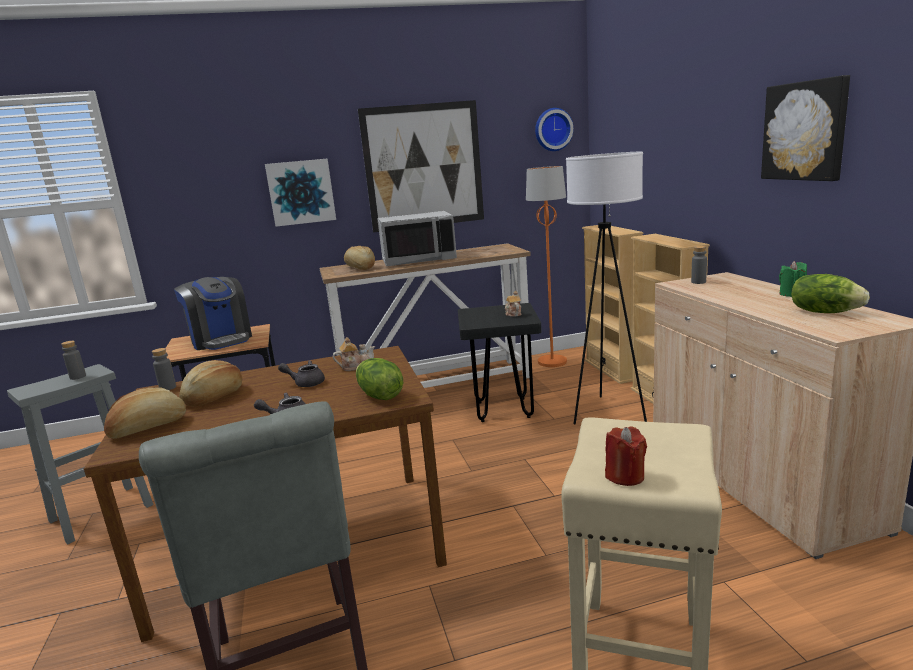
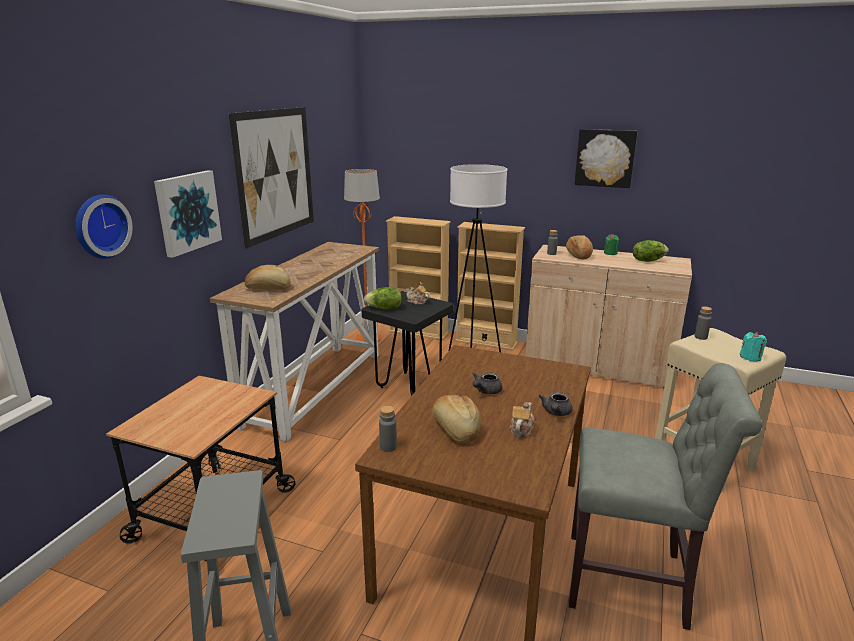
camera: 55 degrees left, 5 degrees up
grey bottle [61,341,86,380] -> grey bottle moved to [695,307,712,340]
bread [104,387,186,439] -> bread moved to [566,235,593,259]
coffee machine [174,277,252,350] -> none
teapot [333,337,375,371] -> teapot moved to [509,402,535,438]
lettuce [356,358,403,400] -> lettuce moved to [364,287,402,310]
grey microwave [377,211,457,266] -> none
wall clock [535,108,574,151] -> wall clock moved to [75,194,133,259]
red candle [605,426,647,486] -> turquoise candle [740,332,767,362]

